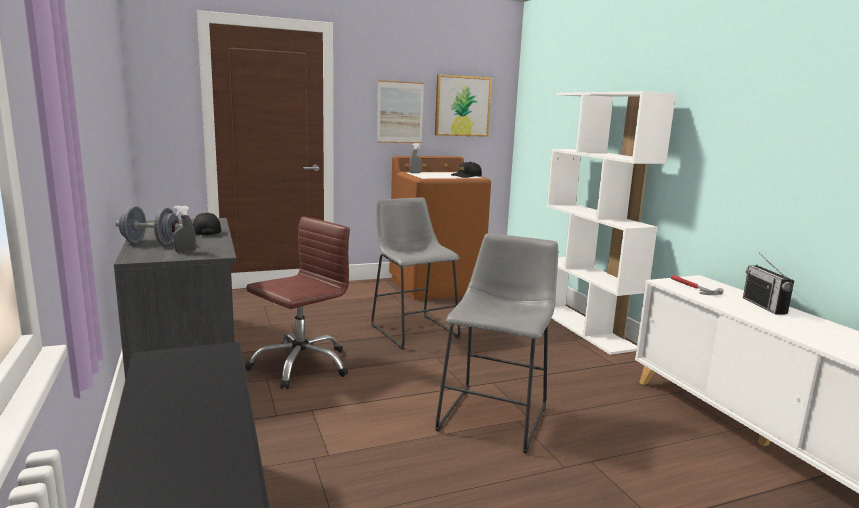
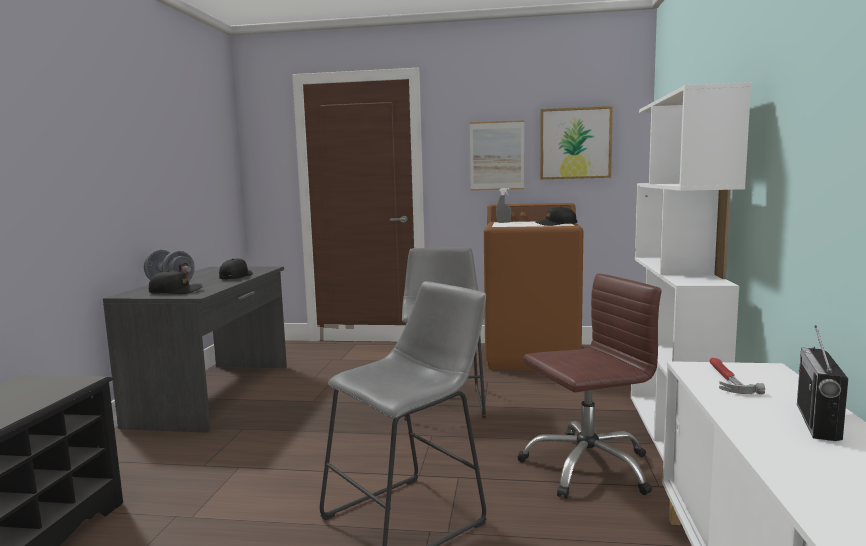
camera: 30 degrees right, 5 degrees down
grey spray bottle [173,206,196,253] -> black cap [149,271,202,294]
brown office chair [245,217,350,389] -> brown office chair moved to [517,274,661,499]

